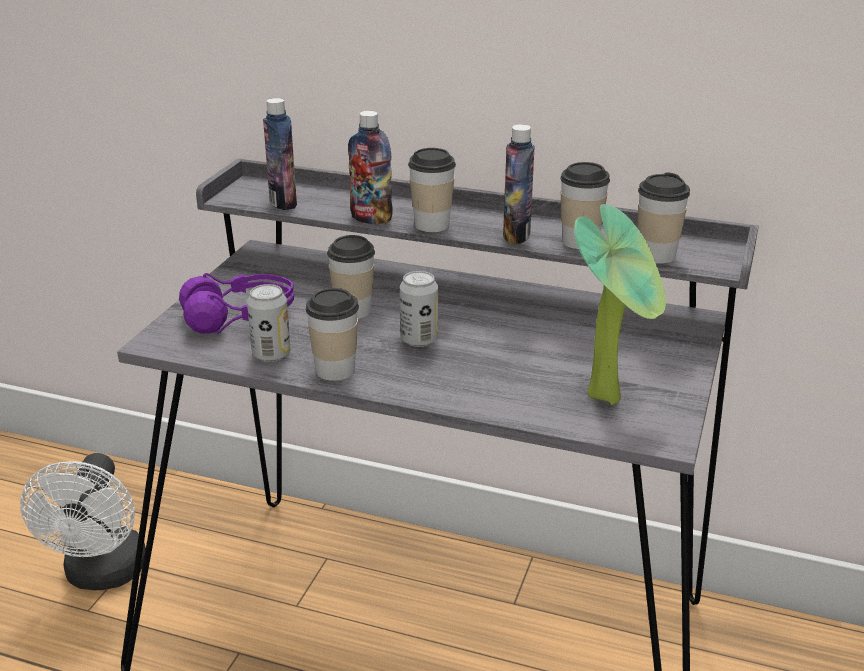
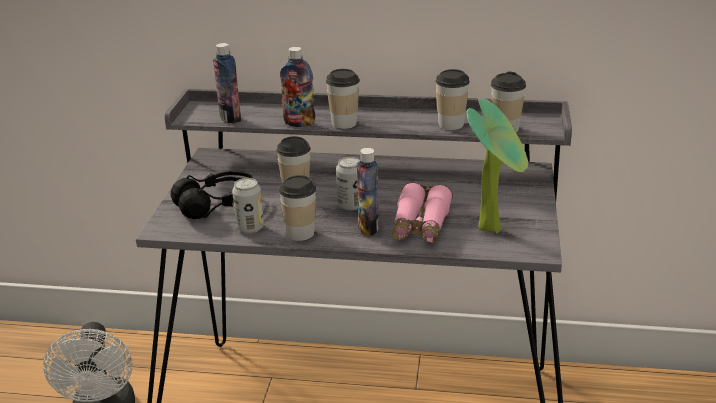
camera: 10 degrees left, 0 degrees up
purple headphones [179,273,294,334] -> black headphones [171,171,253,219]
bottle [503,124,535,244] -> bottle moved to [357,148,379,236]
none -> pink binoculars [392,182,453,244]

